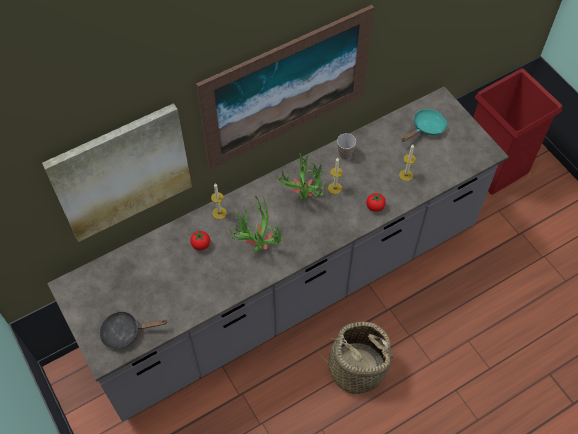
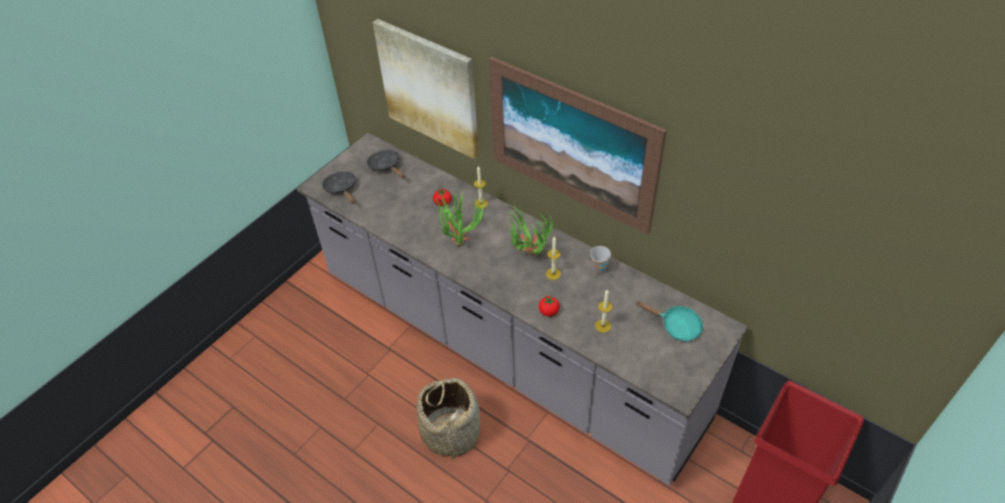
camera: 70 degrees right, 10 degrees down
none -> black frying pan [367,150,405,178]

